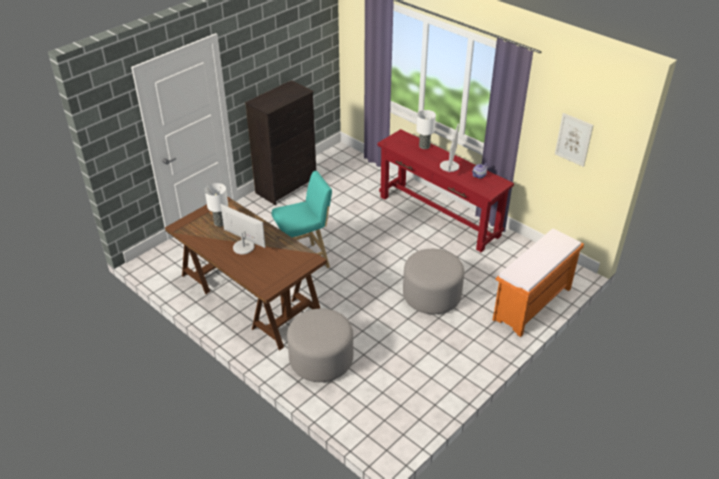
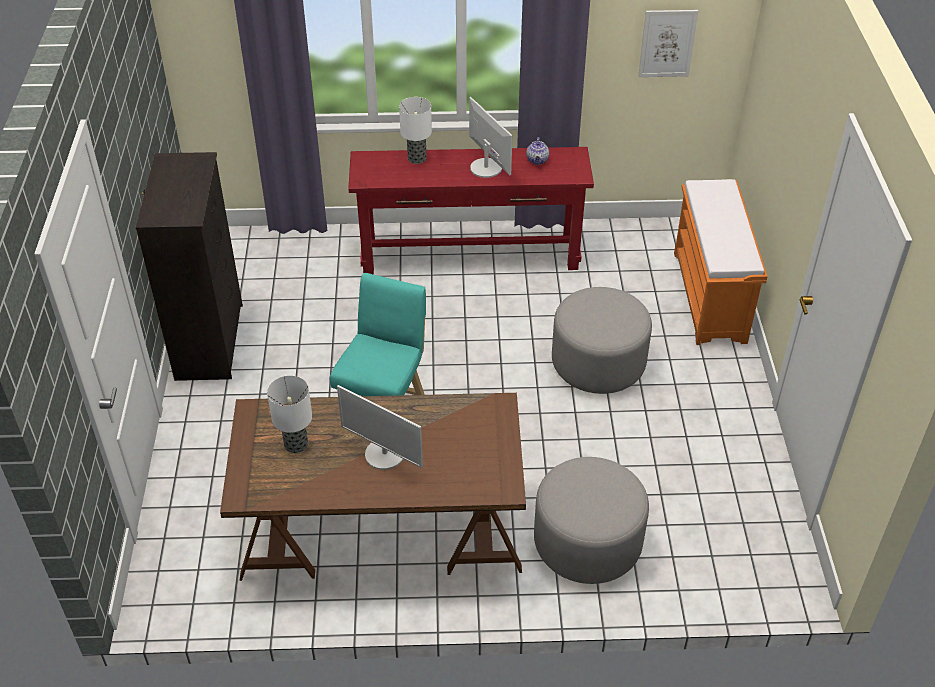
camera: 45 degrees left, 5 degrees up
monitor [220,204,266,254] -> monitor turned 135 degrees counterclockwise [337,385,423,470]

